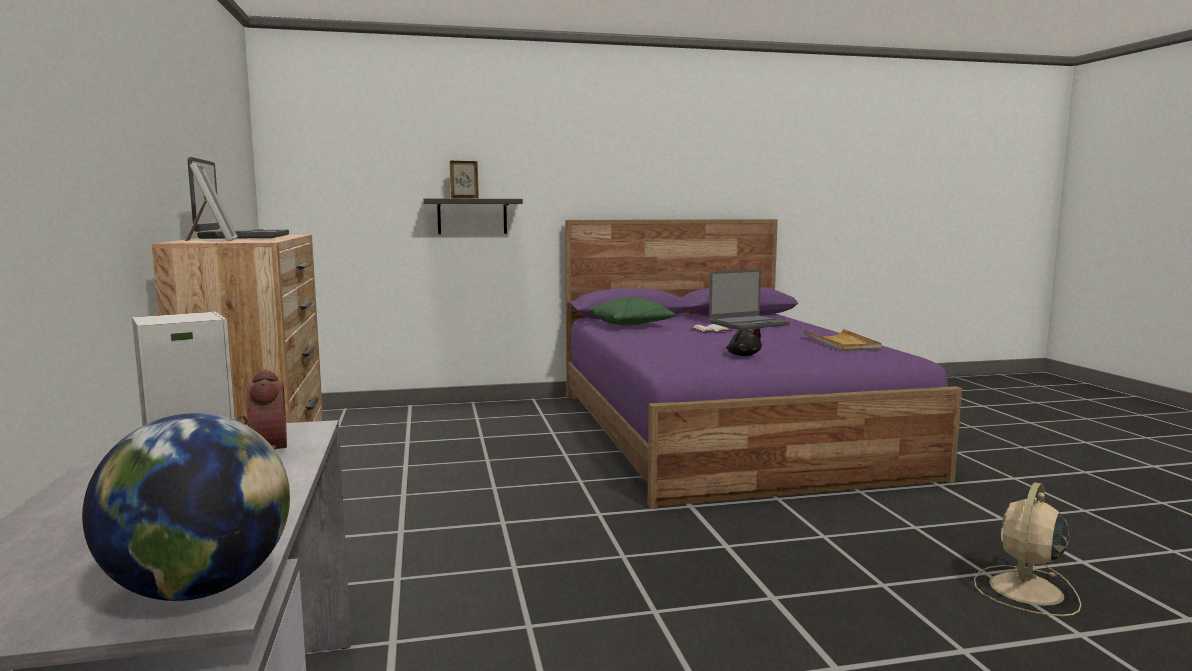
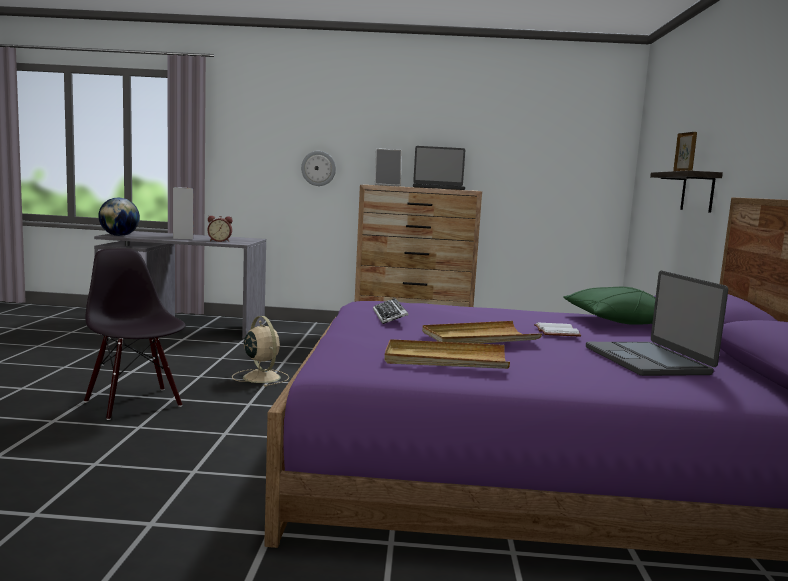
camera: 105 degrees right, 0 degrees up
black plush toy [727,328,762,356] -> keyboard [373,298,409,324]
beige fan [974,482,1081,616] -> beige fan moved to [232,316,289,387]
none -> black chair [84,249,186,420]
none -> wall clock [301,151,336,186]
none -> beige tray [422,321,542,344]

